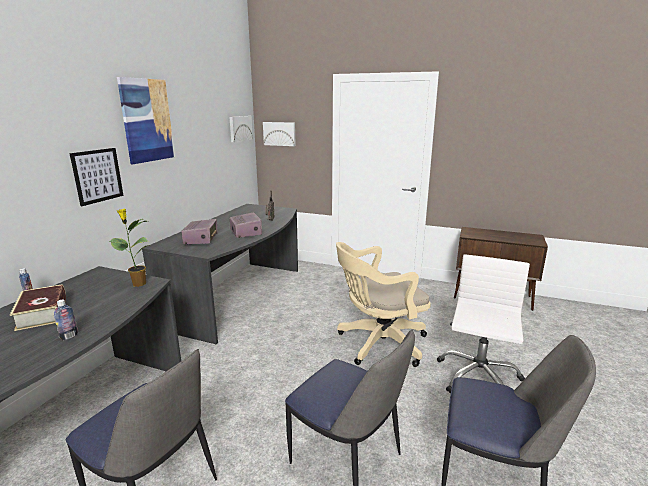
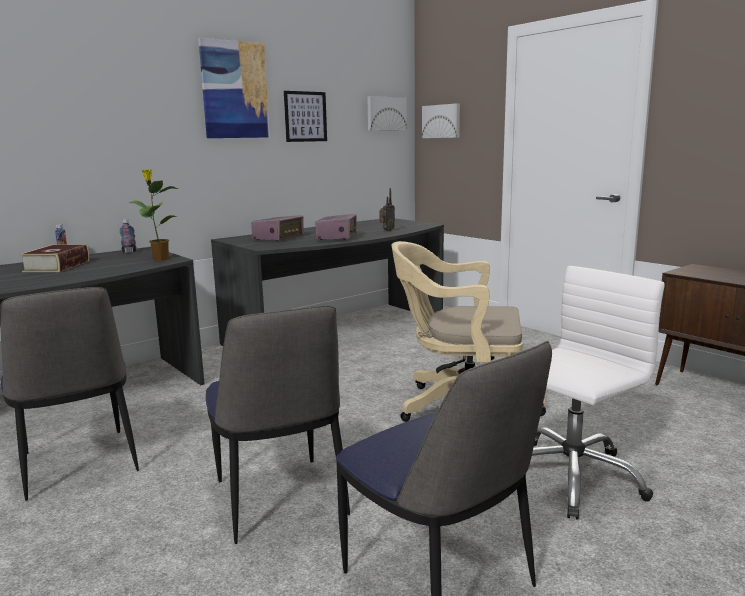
camera: 30 degrees right, 5 degrees down
bottle [54,300,78,340] -> bottle moved to [119,219,137,253]
picture [69,148,124,206] -> picture moved to [284,91,327,142]

